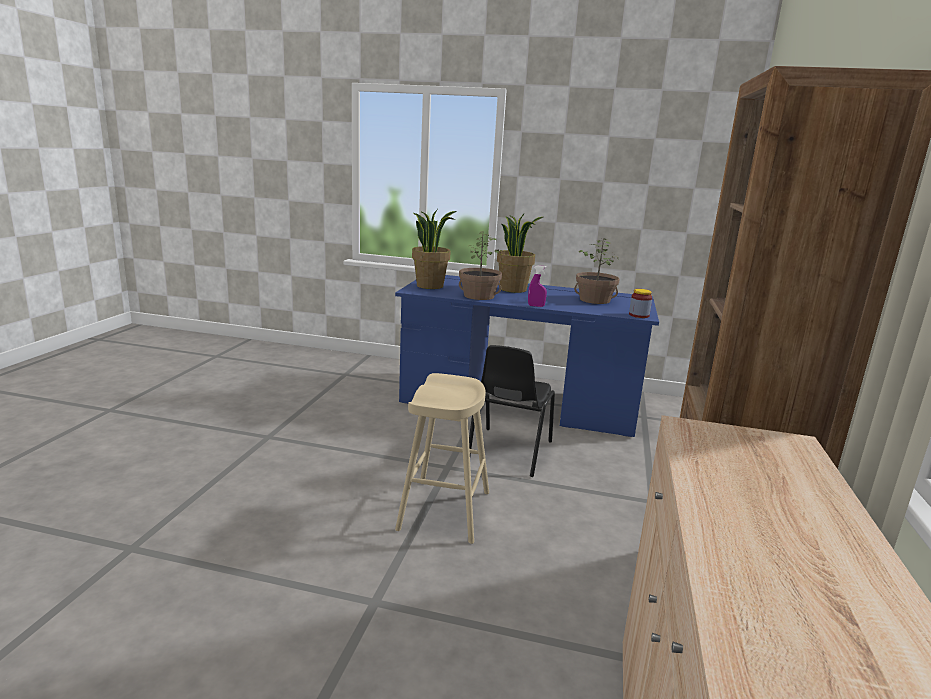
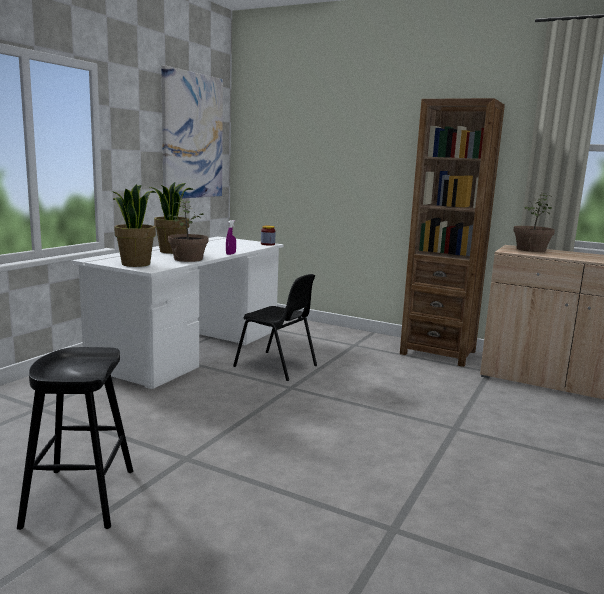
camera: 75 degrees left, 5 degrees down
blue desk [395,275,659,437] -> white desk [71,236,284,389]
beige stool [395,373,489,544] -> none
potted plant [574,238,620,304] -> potted plant moved to [514,193,555,252]
none -> black stool [17,347,133,530]
none -> picture [161,65,223,198]

